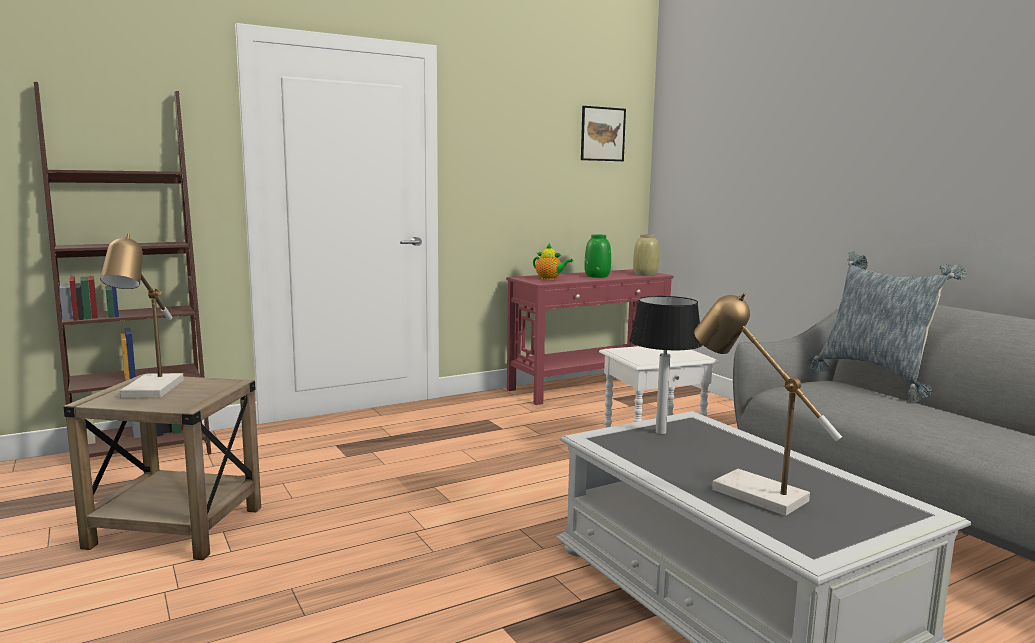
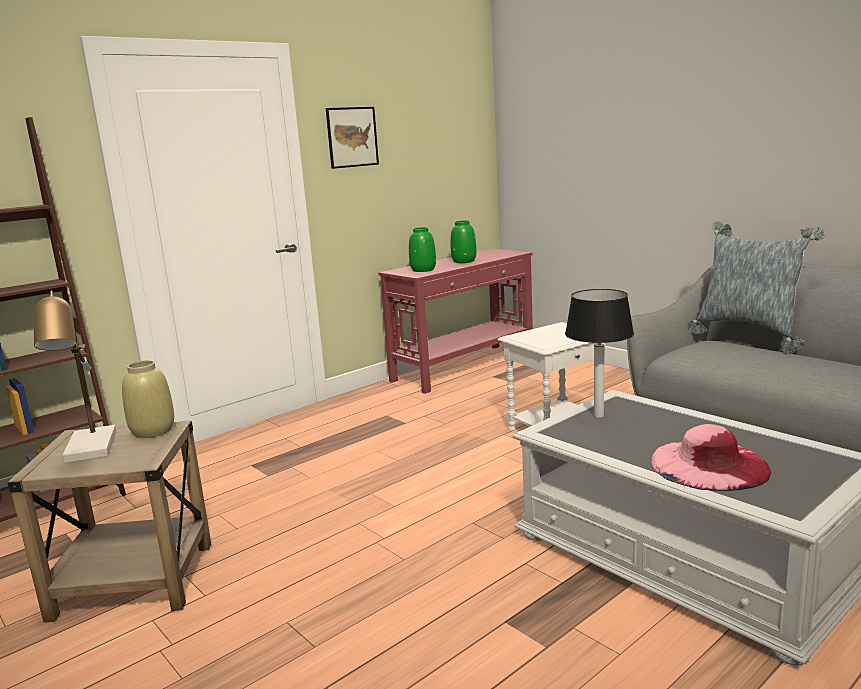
camera: 10 degrees left, 5 degrees up
teapot [533,243,573,280] -> green vase [409,227,436,272]
picture [581,106,626,161] -> picture moved to [326,107,379,169]
beige vase [633,234,659,276] -> beige vase moved to [122,360,174,438]
table lamp [694,293,842,516] -> pink hat [651,424,771,491]

